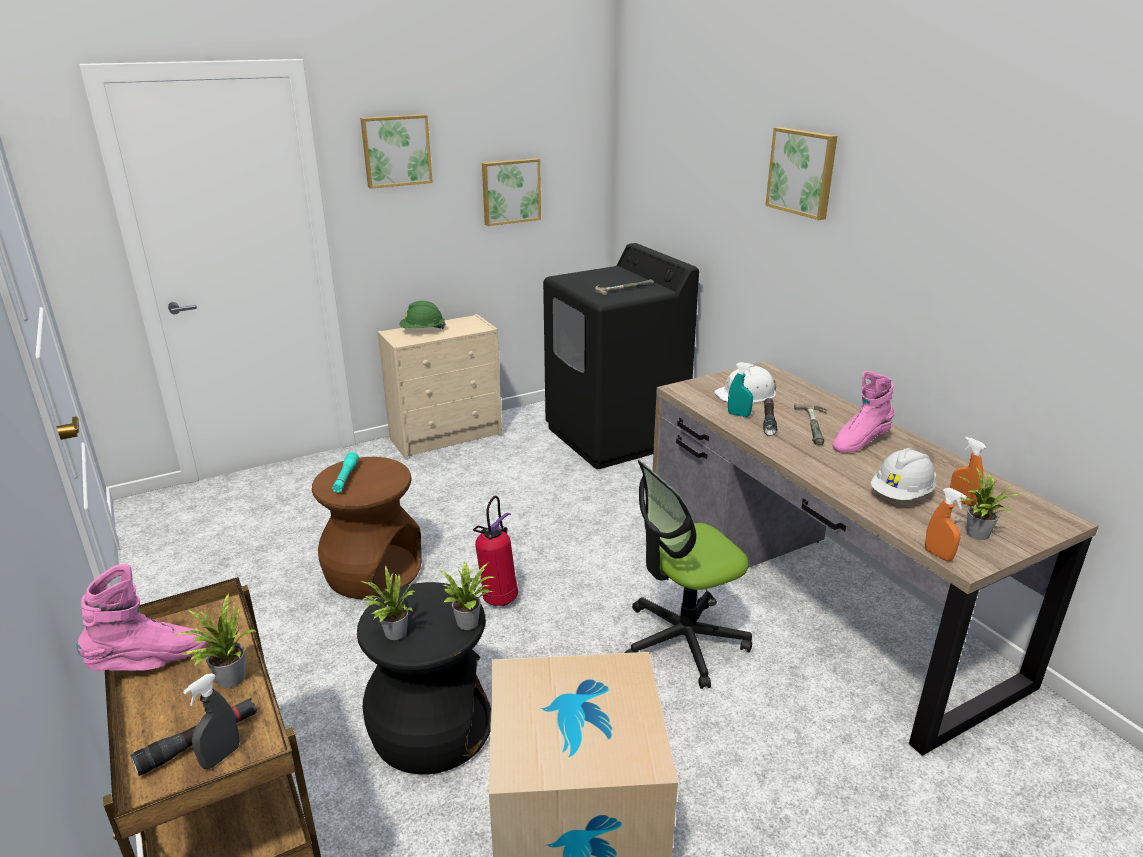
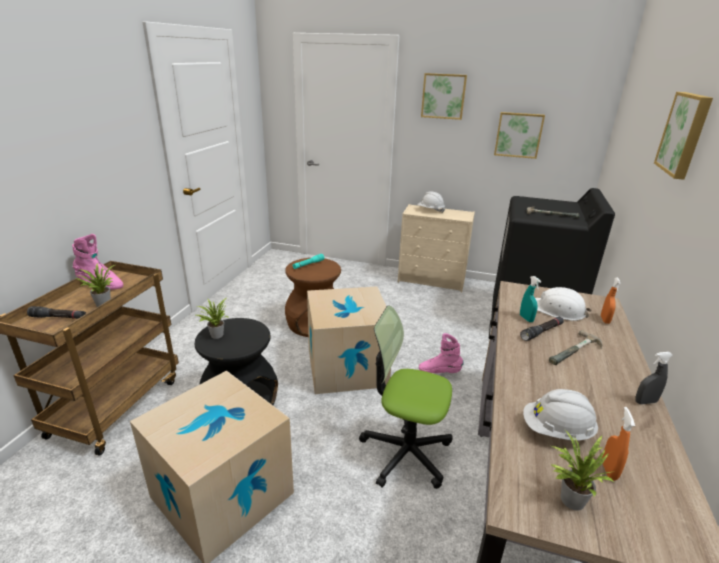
camera: 45 degrees right, 0 degrees up
grey spray bottle [183,673,239,769] -> grey spray bottle moved to [635,352,673,404]
green hard hat [399,301,445,329] -> white hard hat [417,192,445,213]
potted plant [440,562,494,630] -> none
fire extinguisher [473,496,518,606] -> cardboard box [307,286,391,394]
pink boot [833,371,895,453] -> pink boot moved to [419,333,464,373]
orange spray bottle [925,488,967,561] -> orange spray bottle moved to [601,277,621,324]

